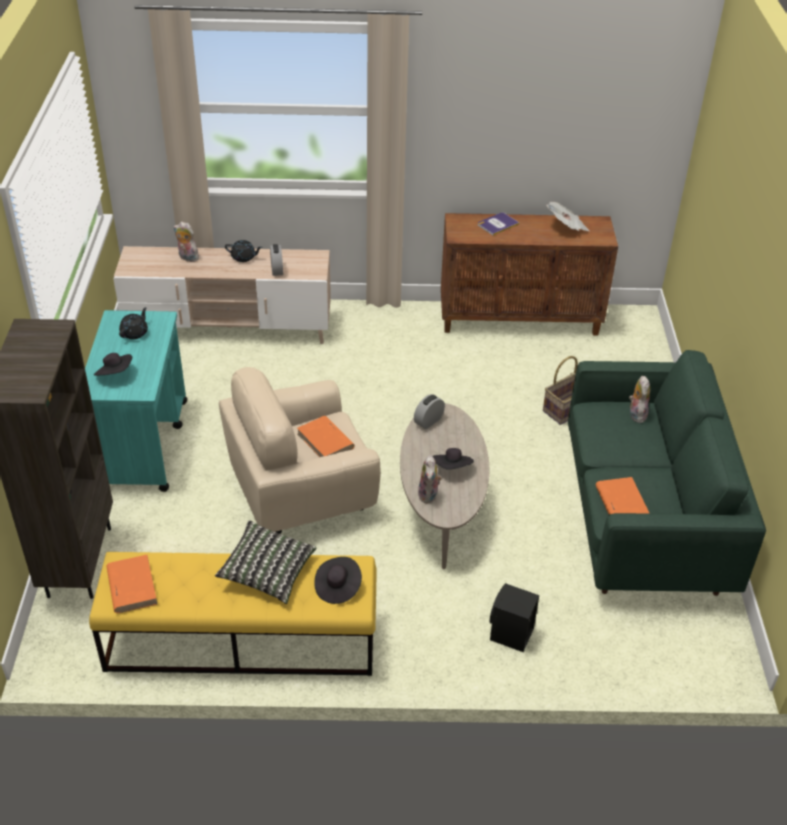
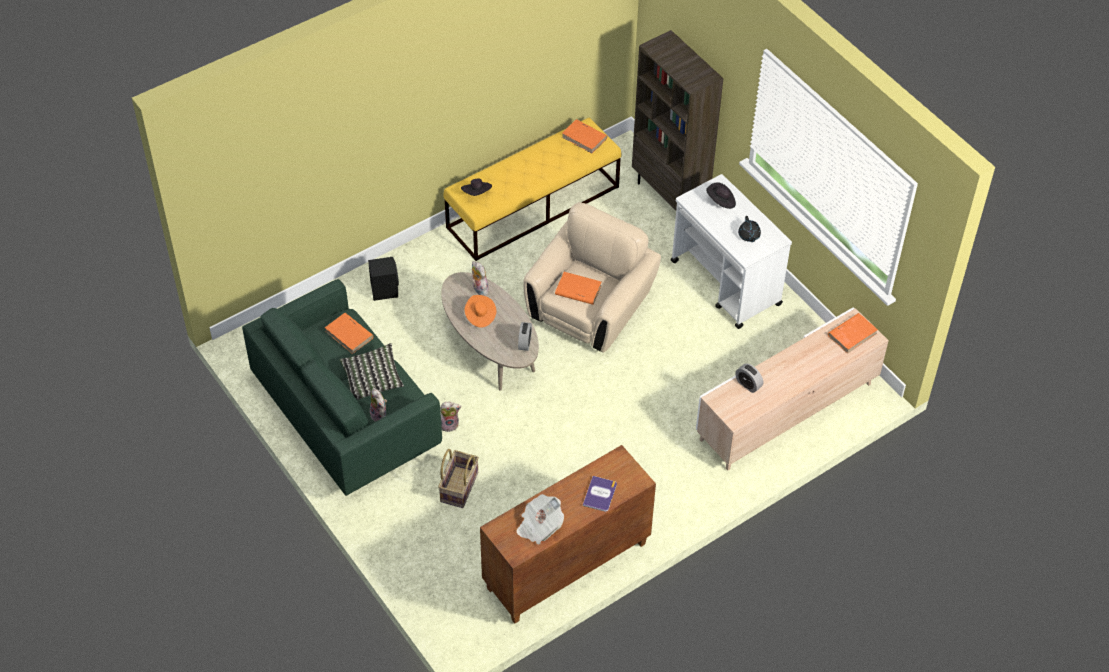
camera: 145 degrees right, 10 degrees up
turquoise cart [85,310,187,492] -> white cart [671,174,792,329]
plush toy [173,222,202,262] -> plush toy moved to [440,402,462,432]
pillow [215,521,316,604] -> pillow moved to [339,343,404,400]
black teapot [225,240,262,262] -> none
black hat [433,448,474,470] -> orange hat [465,295,496,328]
none -> orange book [828,313,878,354]

